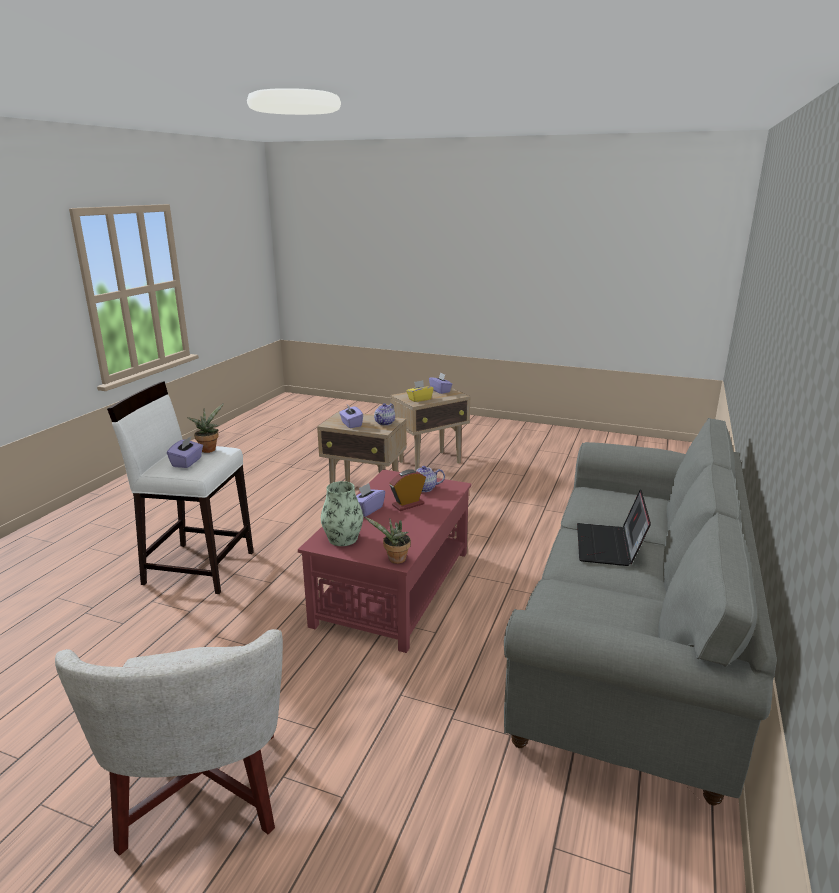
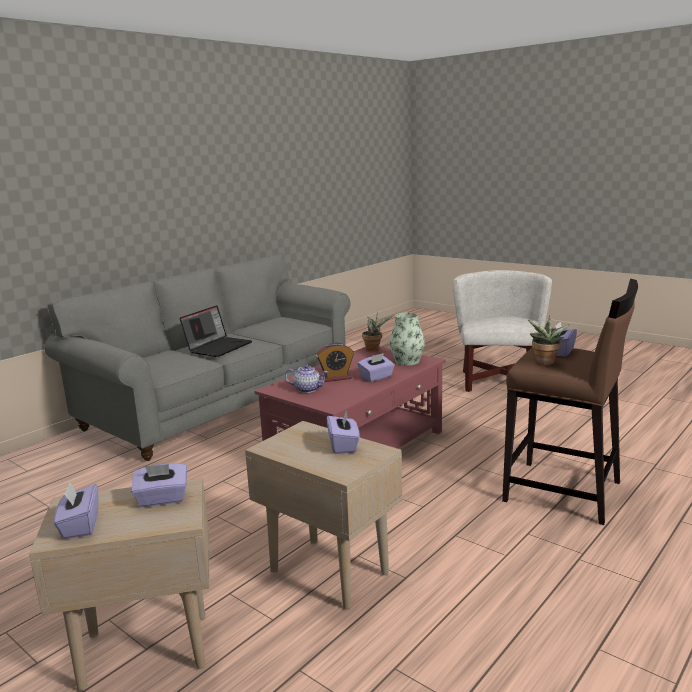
camera: 160 degrees left, 5 degrees down
white stool [107,382,254,594] -> brown stool [502,279,638,525]
teapot [374,403,395,425] -> none
yellow tissue box [407,380,434,402] -> purple tissue box [132,463,187,507]

